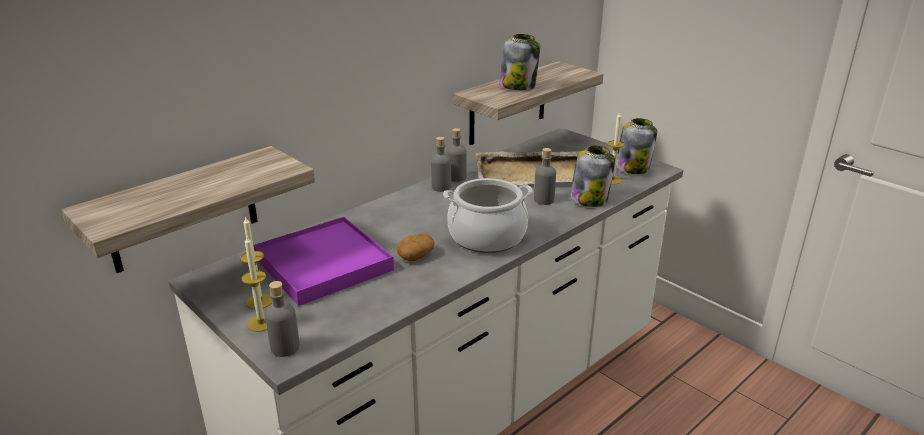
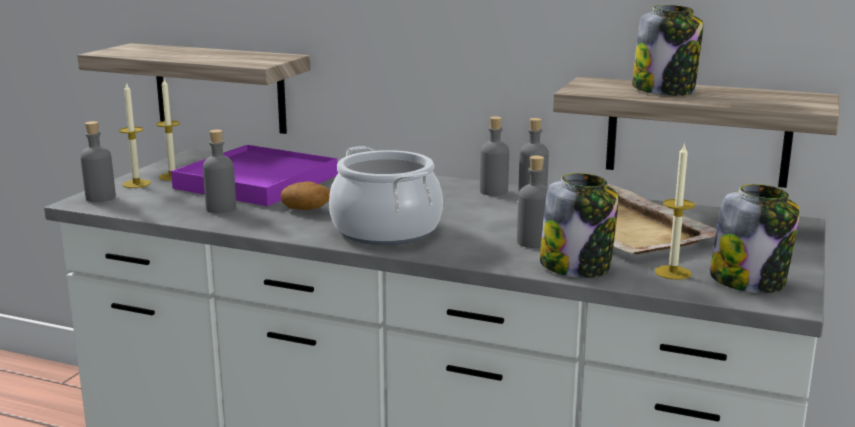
camera: 65 degrees right, 10 degrees down
none -> grey bottle [203,130,236,213]

